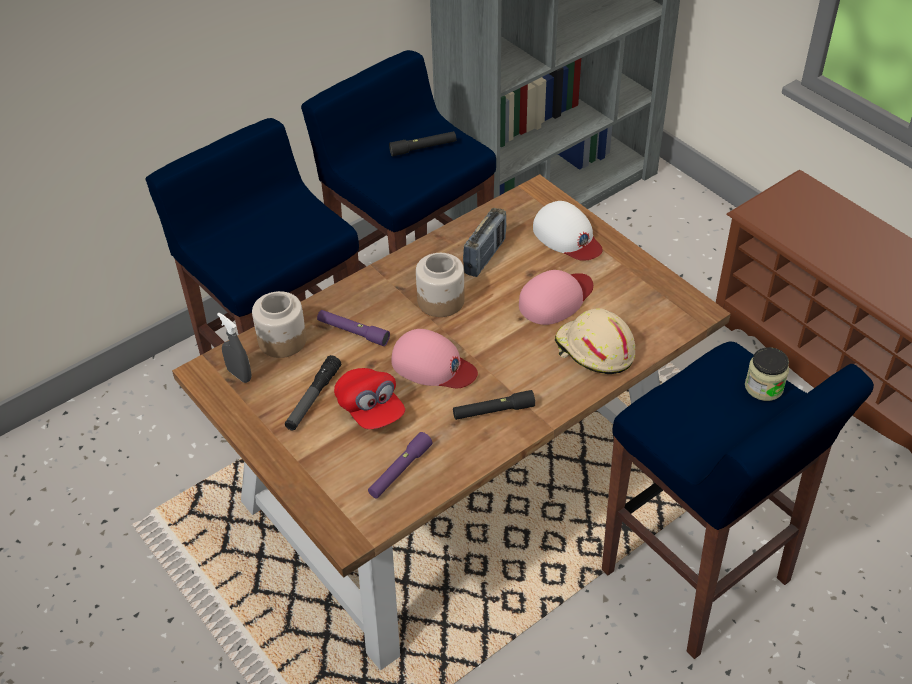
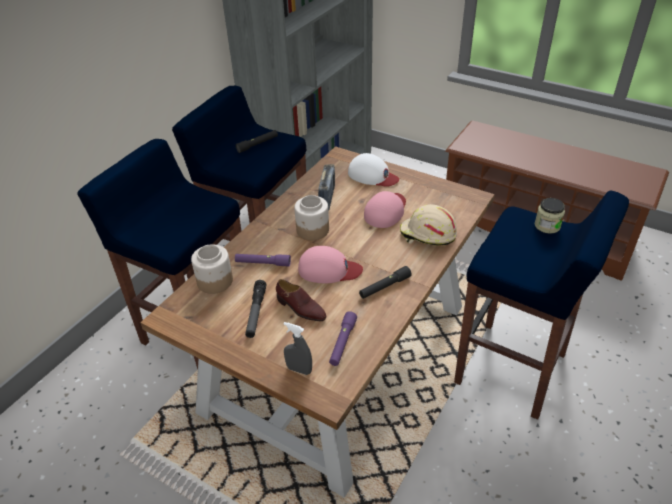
camera: 20 degrees left, 5 degrees down
grey spray bottle [217,312,252,383] -> grey spray bottle moved to [283,322,312,375]
red cap [334,368,405,429] -> brown shoe [276,279,326,321]

